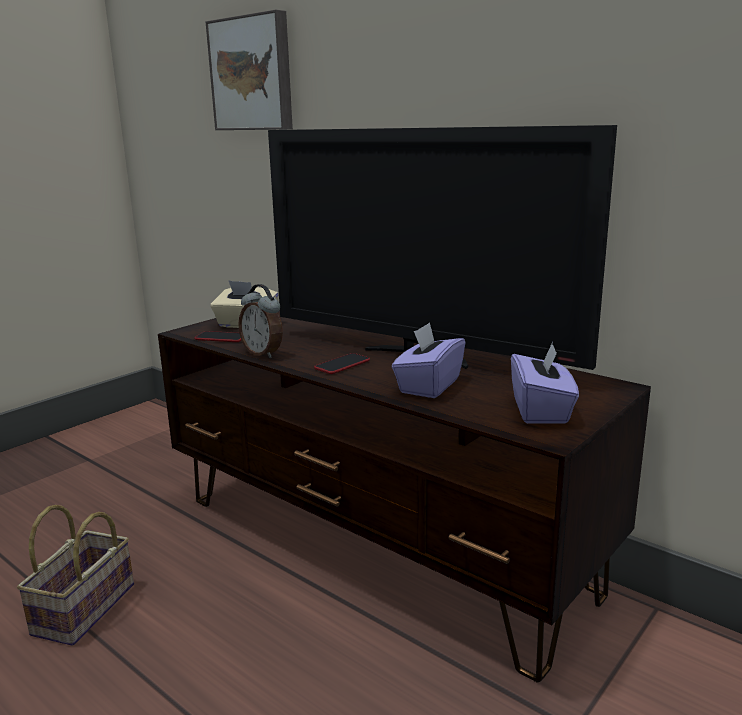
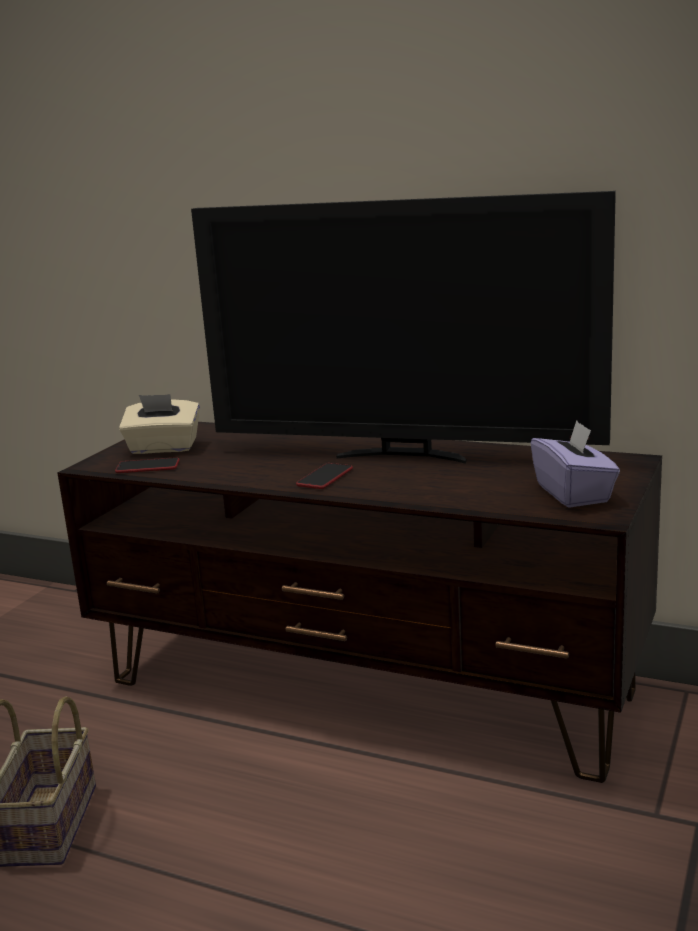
camera: 15 degrees left, 0 degrees up
picture [206,10,293,130] -> none
alarm clock [238,284,283,358] -> none
purple tissue box [392,322,466,398] -> none

